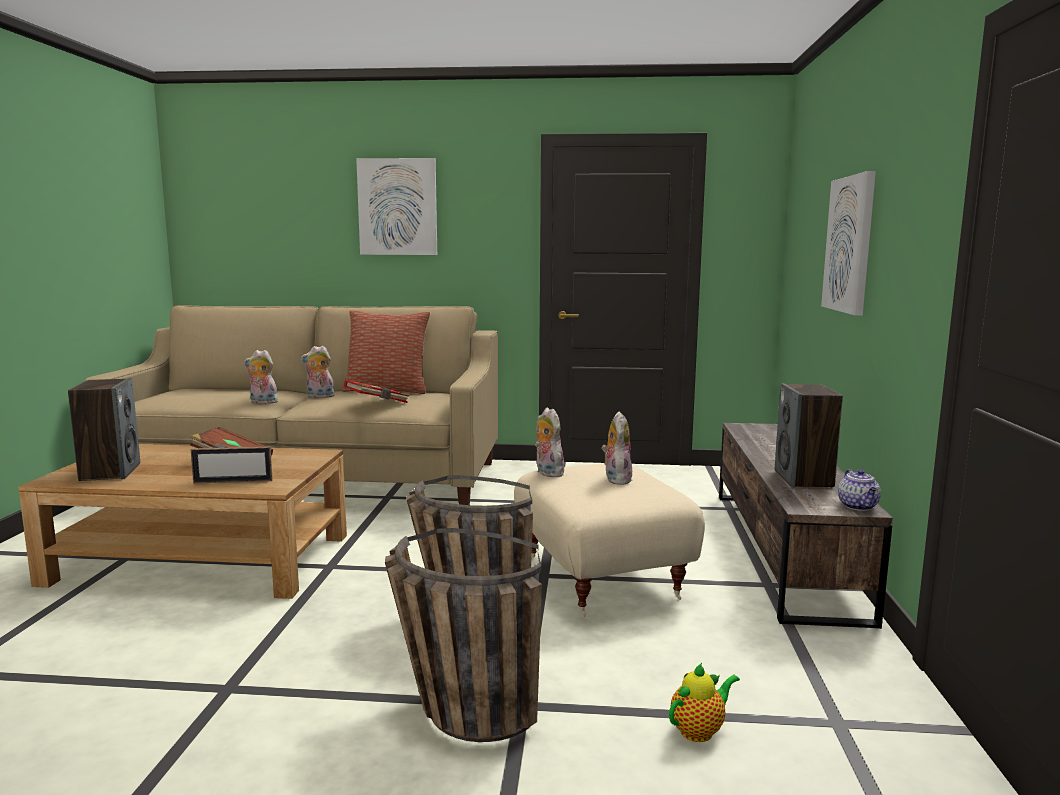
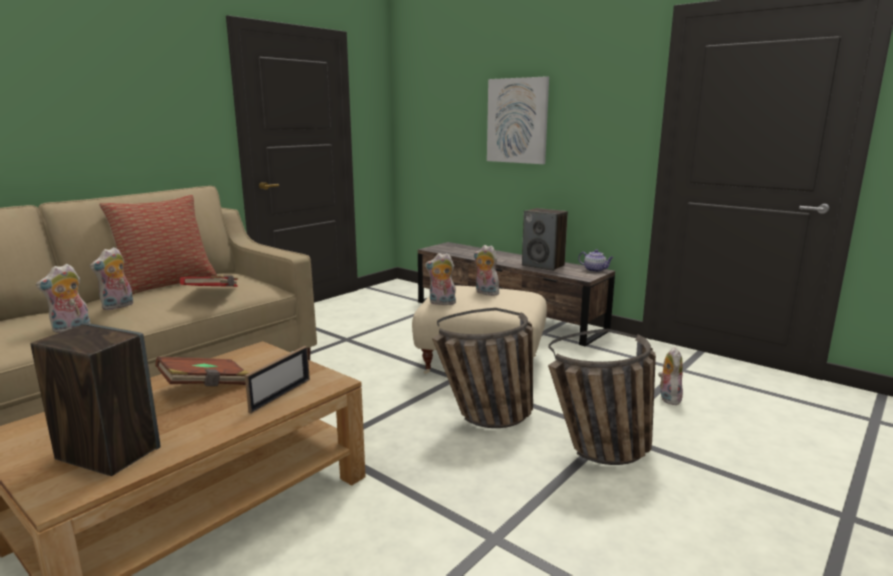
camera: 55 degrees left, 5 degrees up
picture [356,158,437,255] -> none
teapot [669,663,740,742] -> plush toy [658,347,683,405]

